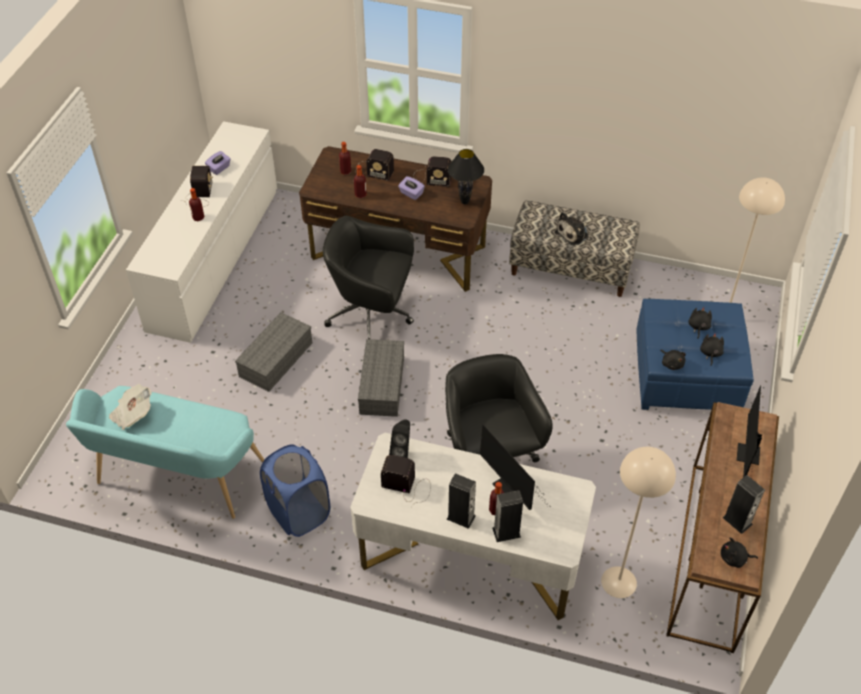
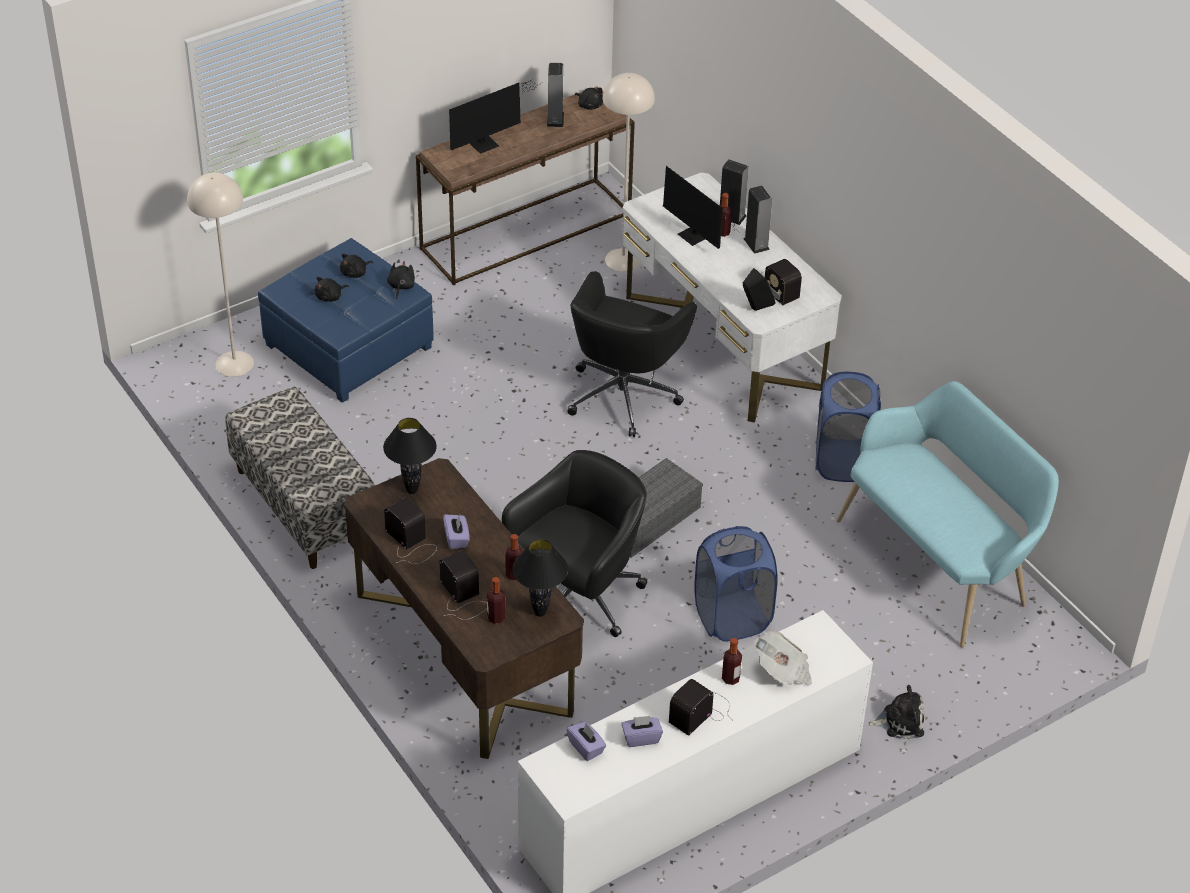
camera: 140 degrees left, 5 degrees down
newspaper [109,384,152,430] -> newspaper moved to [754,631,812,685]
grey storage box [235,312,312,392] -> blue laundry basket [694,526,778,642]
black office chair [323,216,414,339] -> black office chair turned 105 degrees counterclockwise [502,450,647,637]
monitor [479,425,551,510] -> monitor turned 135 degrees clockwise [663,166,740,249]
plush toy [555,212,588,245] -> plush toy moved to [868,685,925,739]
none -> black table lamp [512,539,568,617]
none -> purple tissue box [566,721,606,761]

